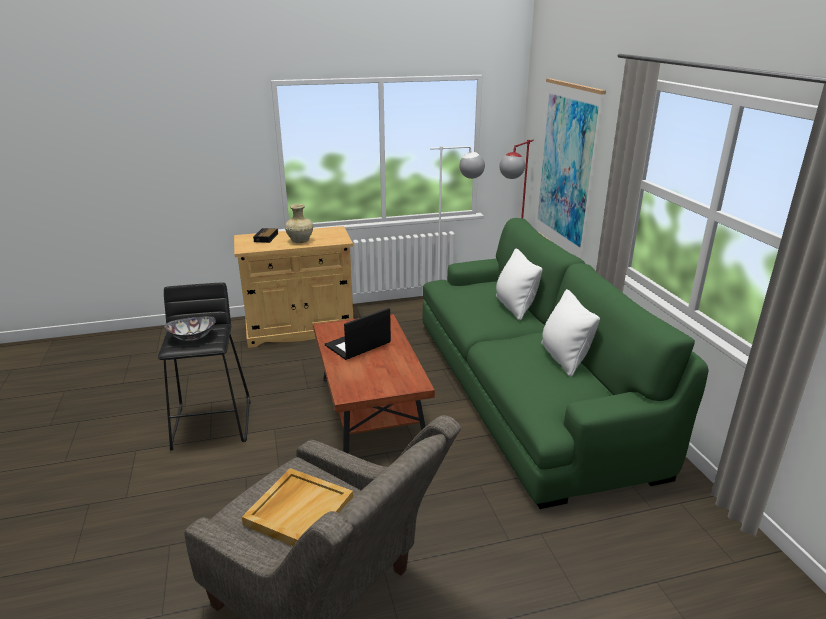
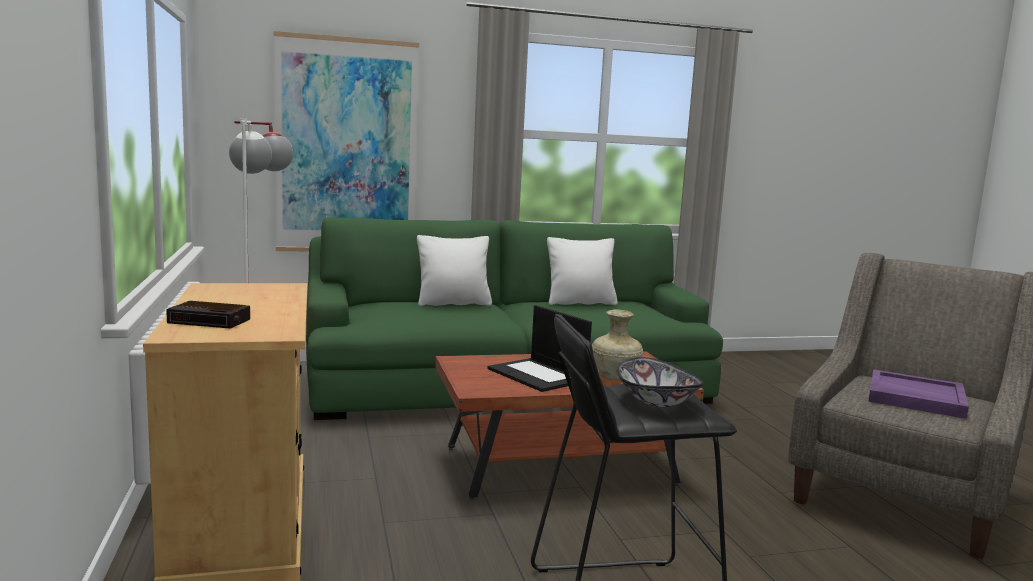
camera: 90 degrees left, 15 degrees down
beige tray [242,468,353,546] -> purple tray [868,369,969,419]
beige vase [285,204,313,243] -> beige vase moved to [592,309,643,380]

